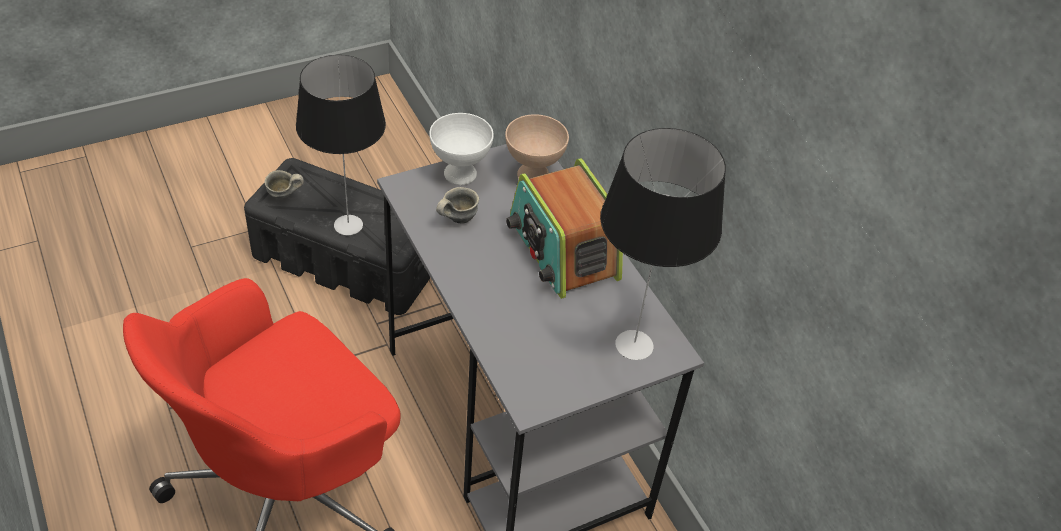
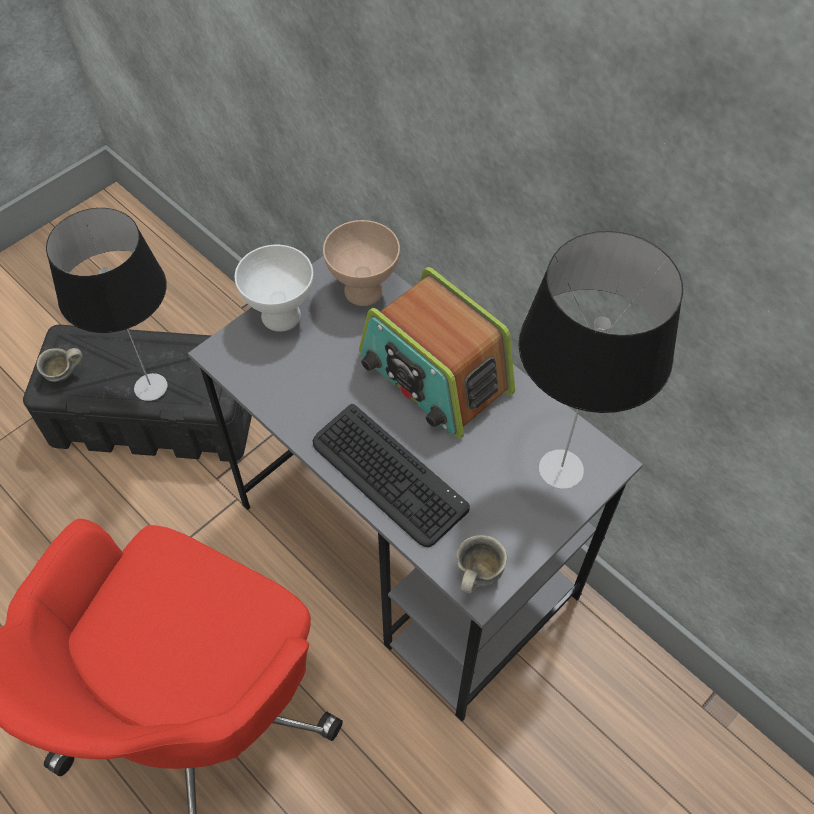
camera: 15 degrees left, 10 degrees up
grey mug [436,187,479,223] -> grey mug moved to [456,535,507,594]
none -> keyboard [313,404,470,547]

